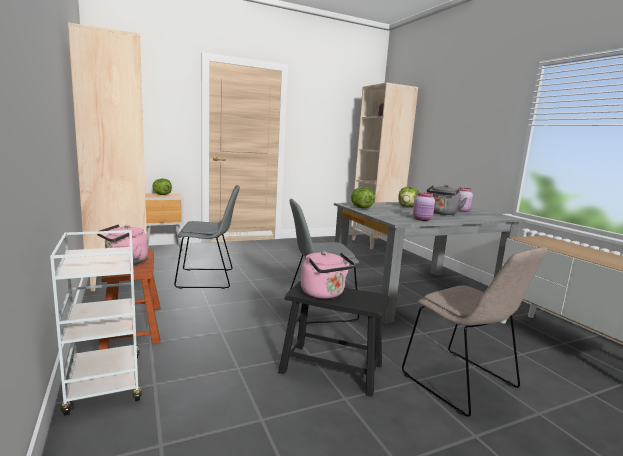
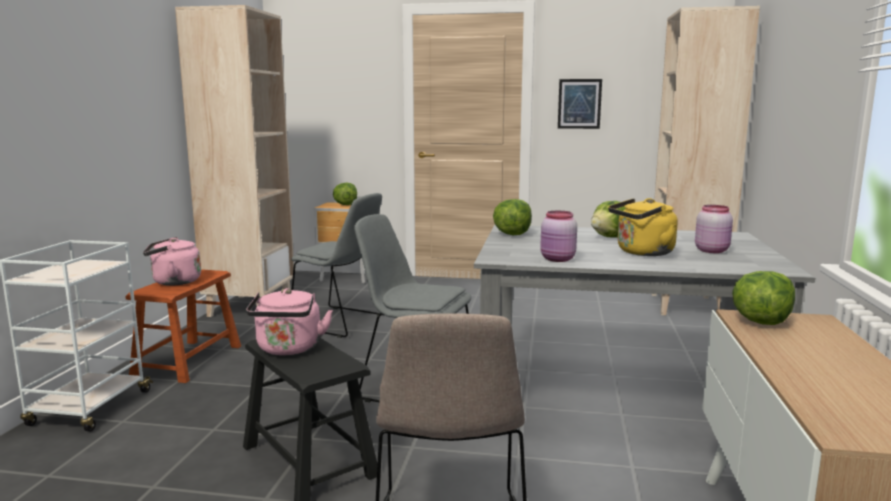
camera: 35 degrees right, 0 degrees up
grey kettle [427,185,467,215] -> yellow kettle [608,198,677,256]
none -> picture [558,79,602,129]
none -> lettuce [732,271,795,325]

